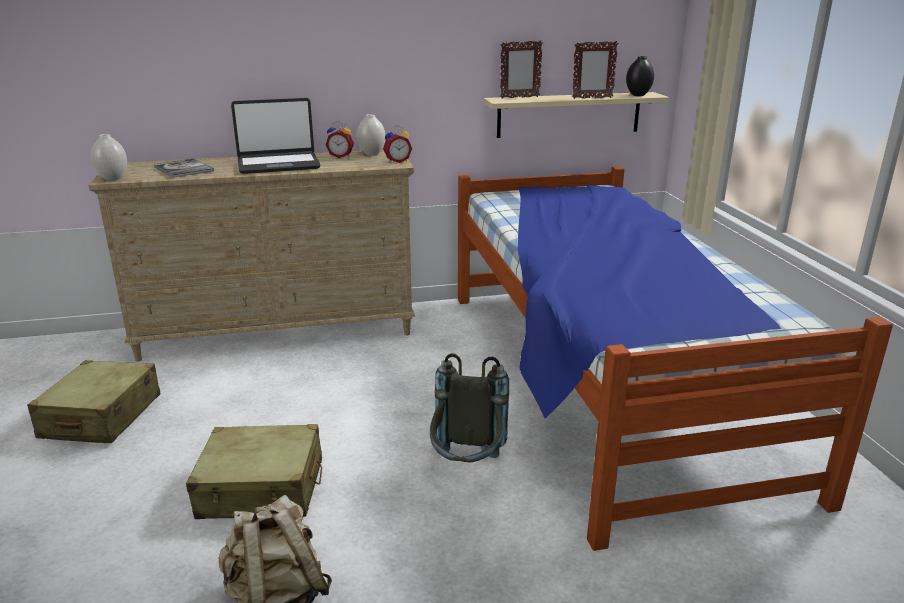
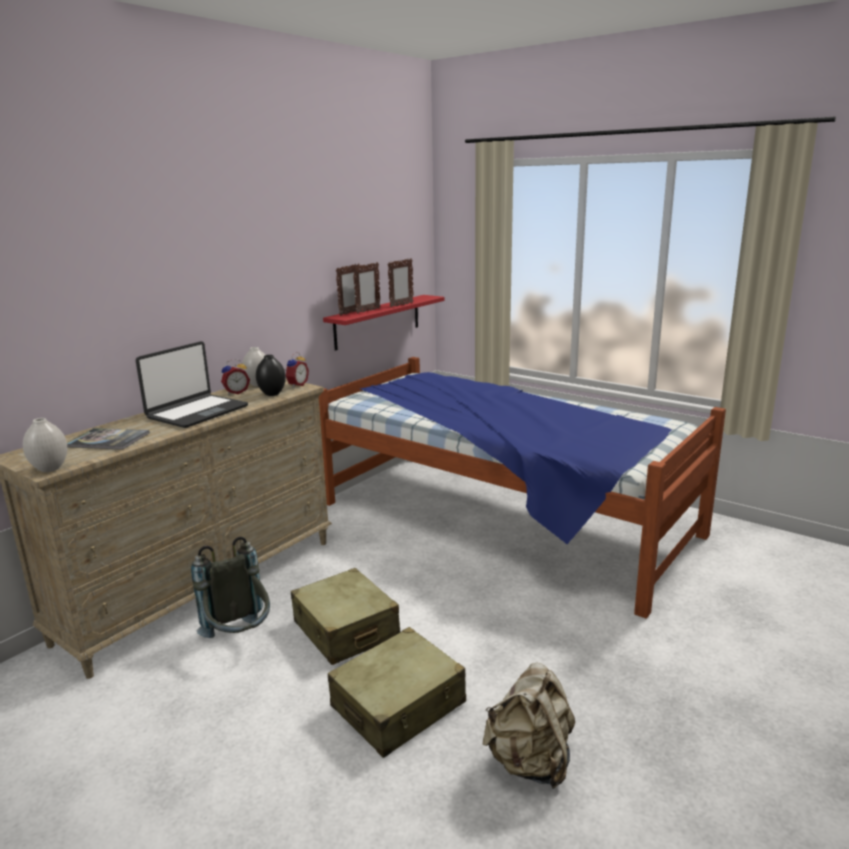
camera: 40 degrees left, 5 degrees down
beige suitcase [27,360,161,443] -> beige suitcase moved to [291,568,400,665]
grey backpack [430,353,509,462] -> grey backpack moved to [191,536,270,638]
beige shelf [483,92,669,138] -> red shelf [323,295,445,351]
black vase [626,56,654,96] -> black vase moved to [256,355,286,396]
none -> picture frame [353,262,381,314]

